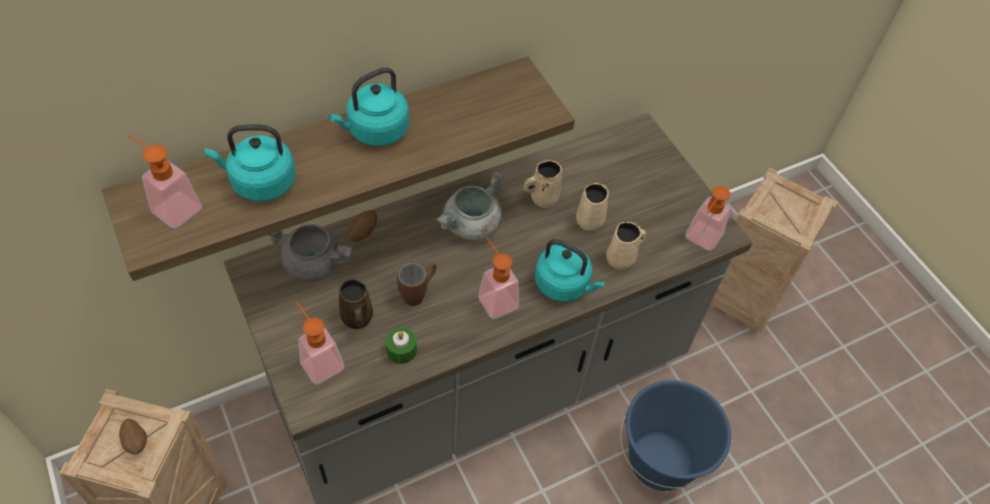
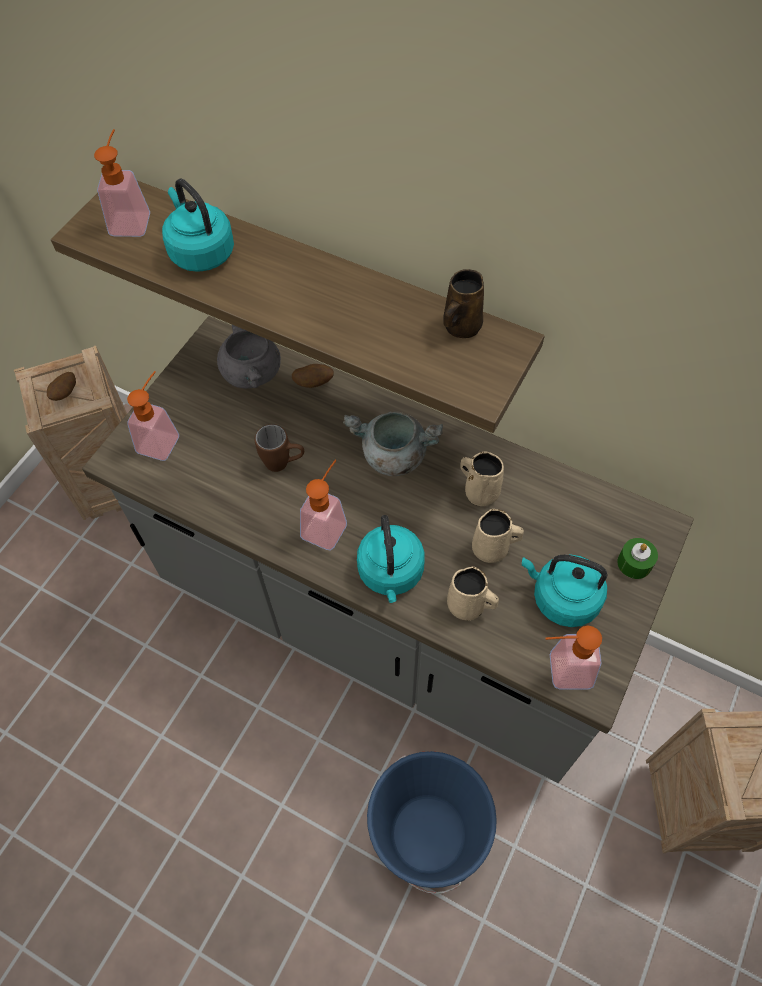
camera: 60 degrees right, 5 degrees up
turquoise kettle [329,67,409,146] -> turquoise kettle moved to [522,554,607,627]
brown mug [339,278,373,329] -> brown mug moved to [443,269,484,338]
green candle [386,327,417,364] -> green candle moved to [617,538,658,579]

